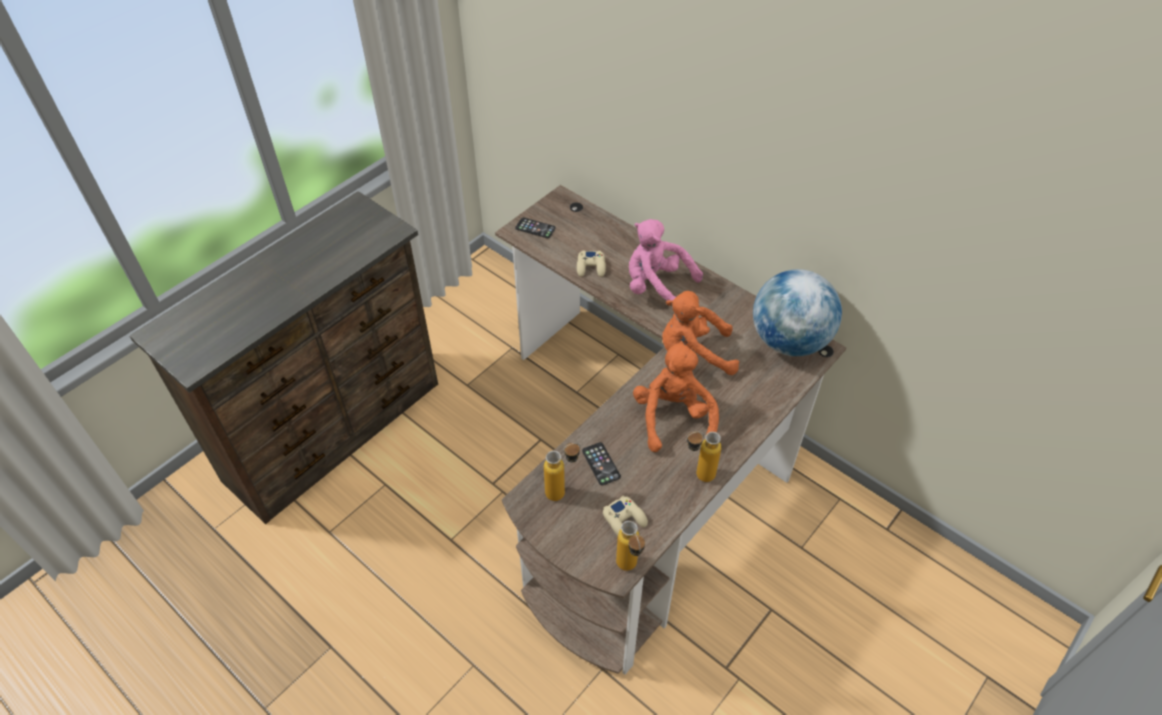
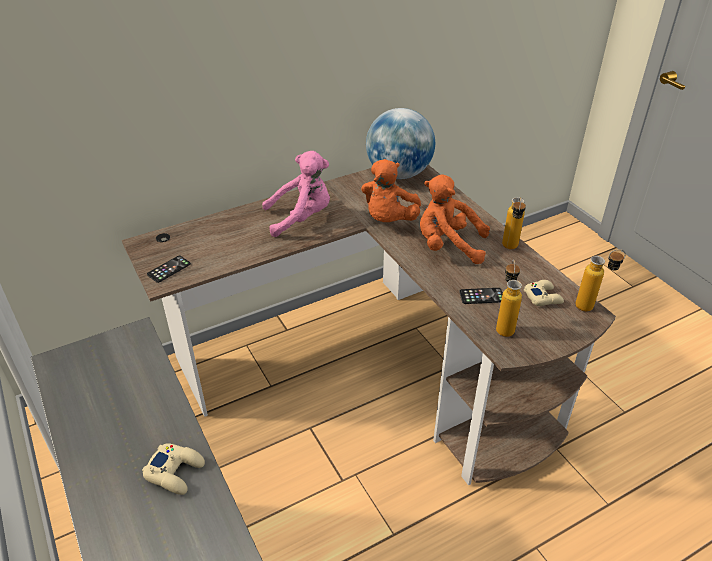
camera: 70 degrees left, 10 degrees down
beige game controller [577,251,606,277] -> beige game controller moved to [142,443,205,495]
pink plush toy [629,219,703,301] -> pink plush toy turned 150 degrees counterclockwise [262,151,330,237]

